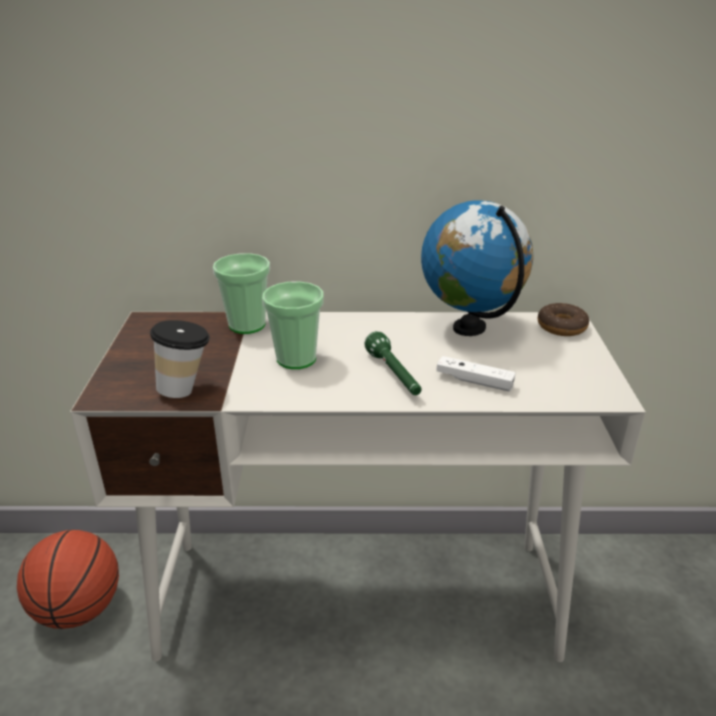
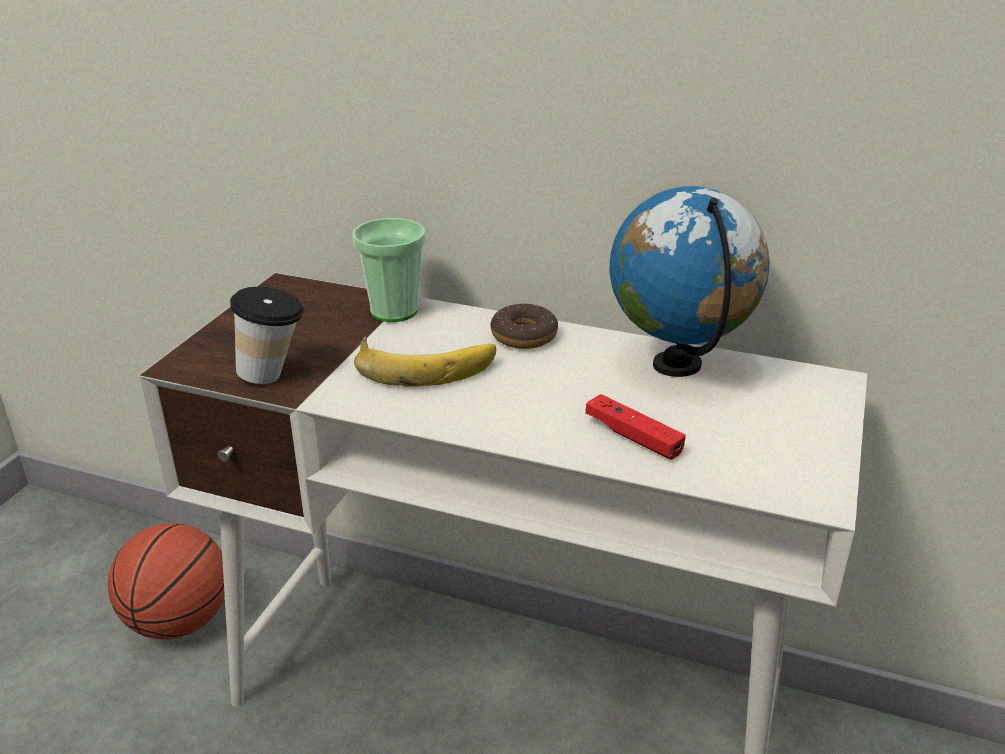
camera: 20 degrees right, 0 degrees up
cup [262,281,324,369] -> banana [354,336,496,387]
green flashlight [364,331,422,395] -> none
white game controller [436,356,516,391] -> red game controller [585,394,686,460]
donut [538,303,589,336] -> donut moved to [490,304,558,349]

